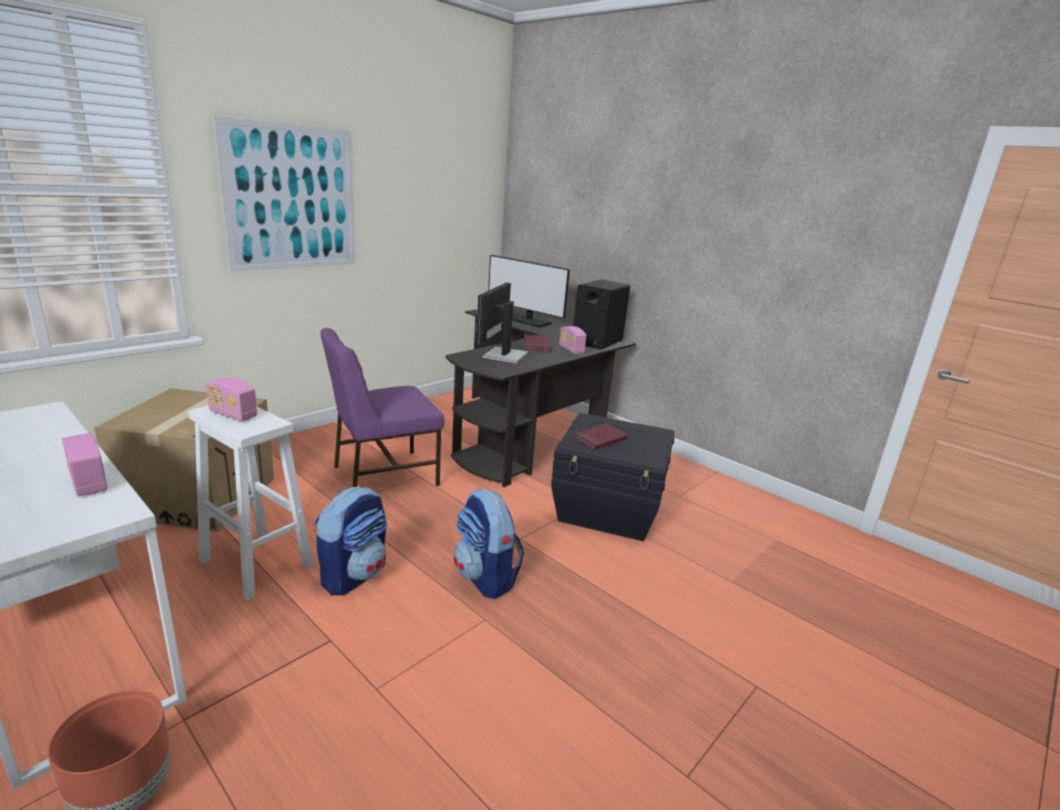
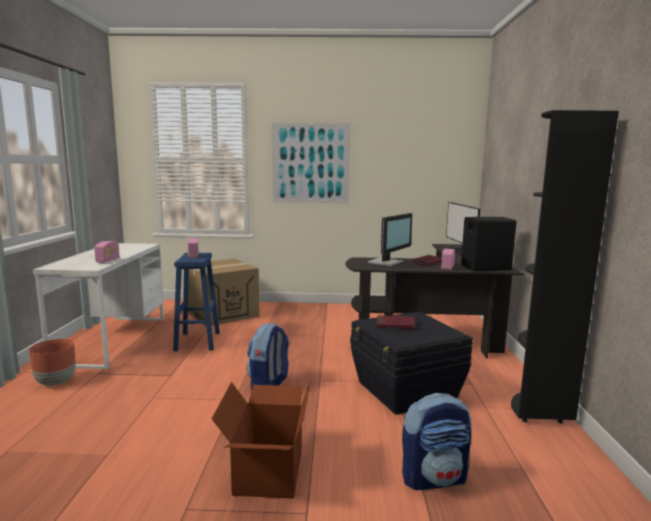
camera: 50 degrees right, 10 degrees down
white stool [188,405,313,600] -> blue stool [173,253,220,351]
backpack [315,486,387,596] -> backpack moved to [402,393,472,490]
purple chair [320,328,445,487] -> none
monitor [476,283,528,363] -> monitor turned 150 degrees clockwise [368,213,412,266]
none -> cardboard box [211,382,310,499]
none -> black bookcase [511,110,619,423]

